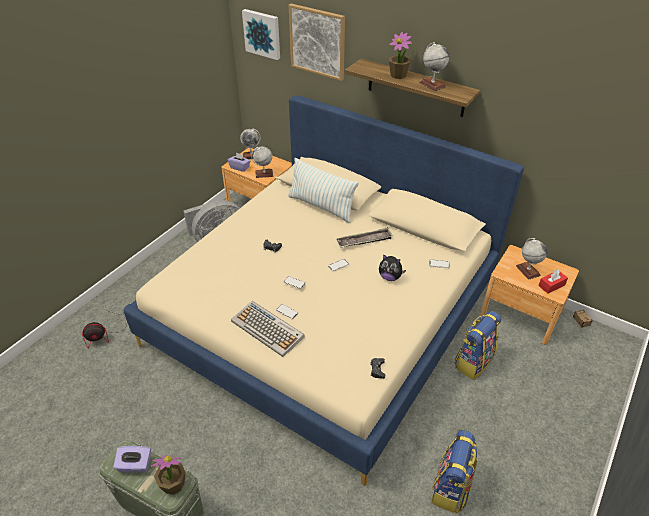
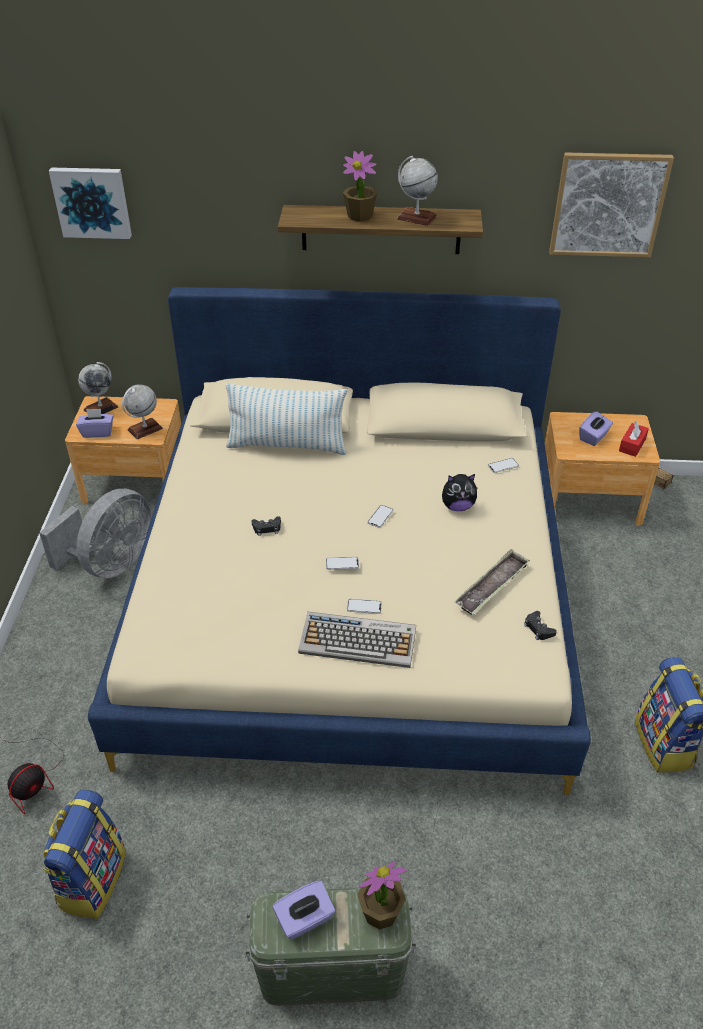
camera: 30 degrees left, 0 degrees up
picture [289,4,345,81] -> picture moved to [549,152,674,257]
tray [336,227,393,248] -> tray moved to [455,549,530,615]
backpack [455,311,501,380] -> backpack moved to [42,790,126,919]
globe [516,238,547,280] -> purple tissue box [579,411,613,446]

